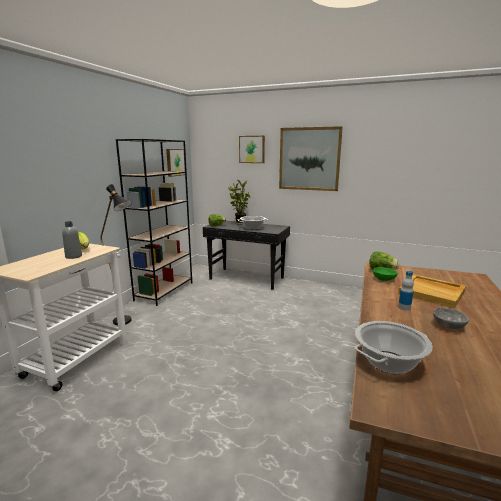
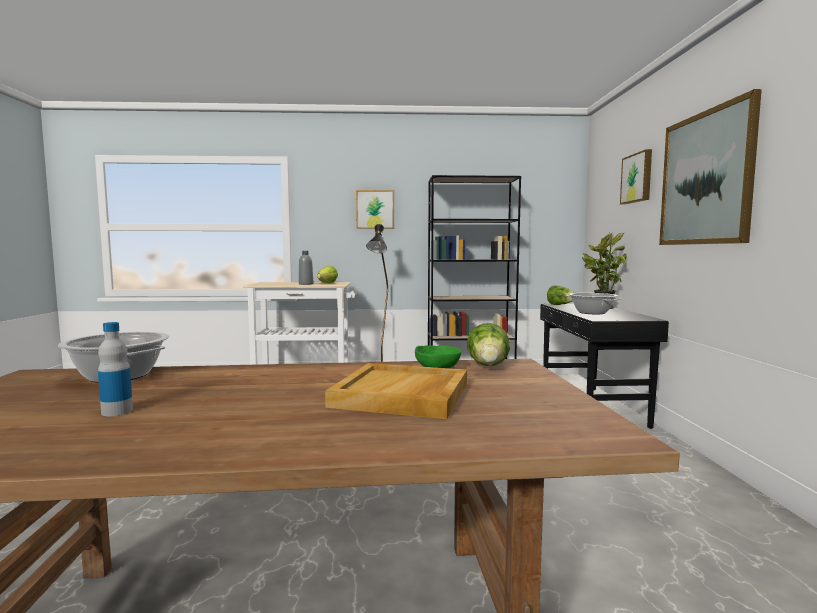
camera: 65 degrees right, 10 degrees down
picture [166,149,185,177] -> picture moved to [356,190,394,229]
bottle [398,271,414,311] -> bottle moved to [98,322,133,416]
grey bowl [434,308,469,329] -> none

